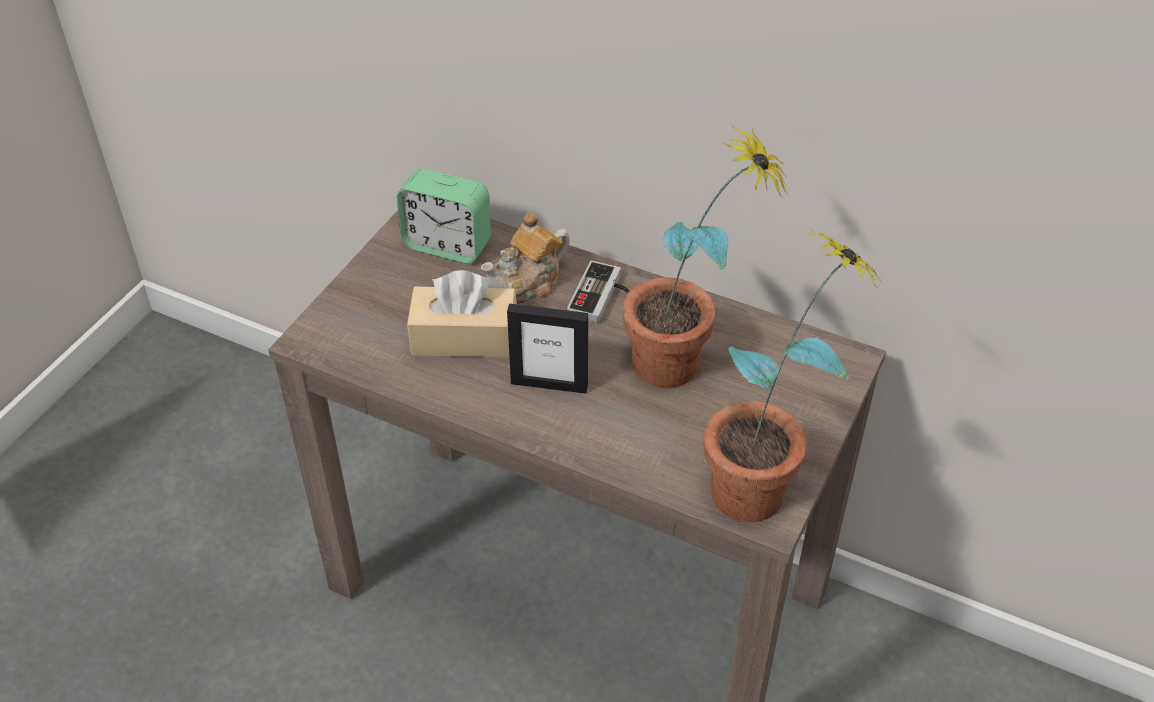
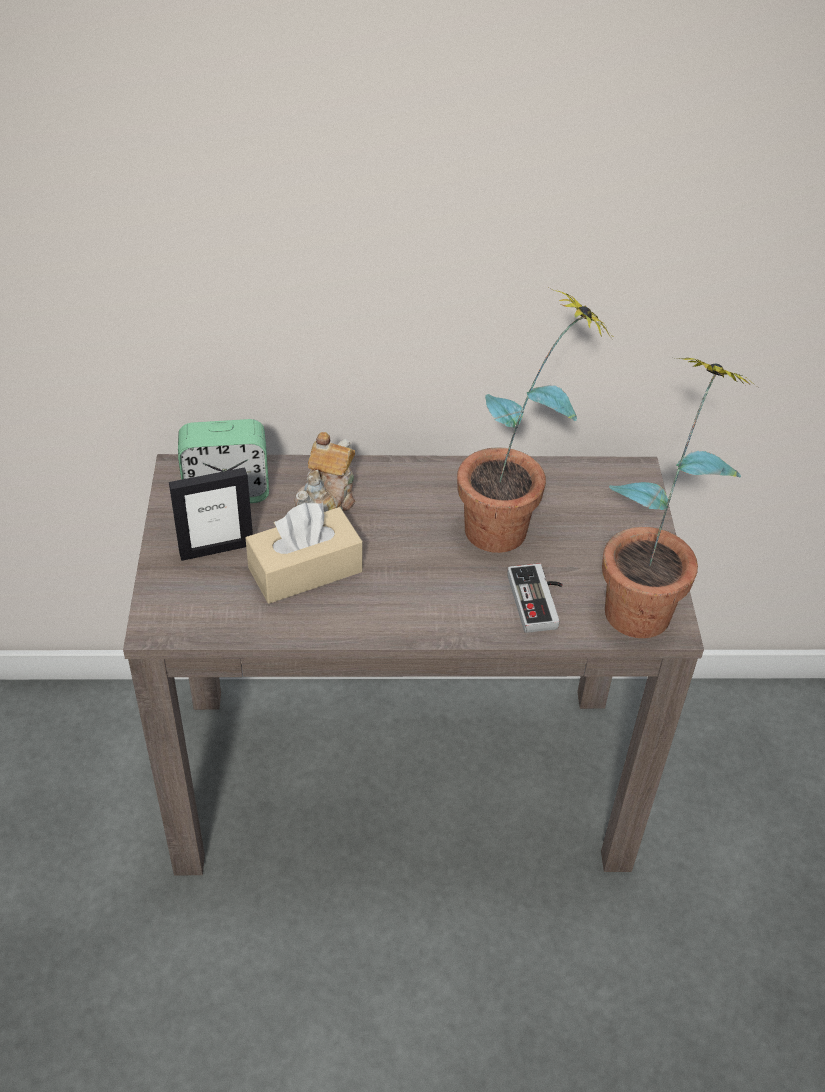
camera: 30 degrees left, 0 degrees up
picture frame [507,304,588,394] -> picture frame moved to [169,467,253,561]
game controller [567,261,629,324] -> game controller moved to [507,564,563,633]

